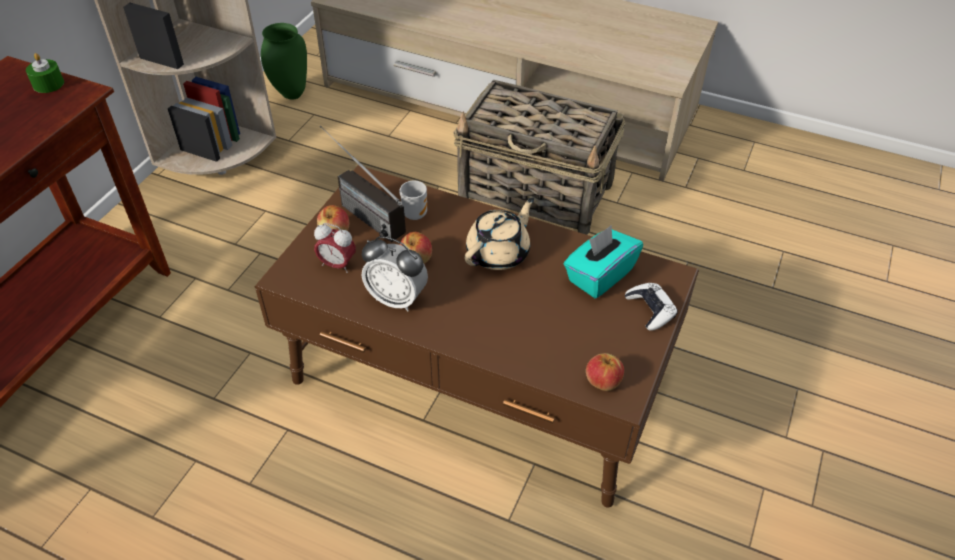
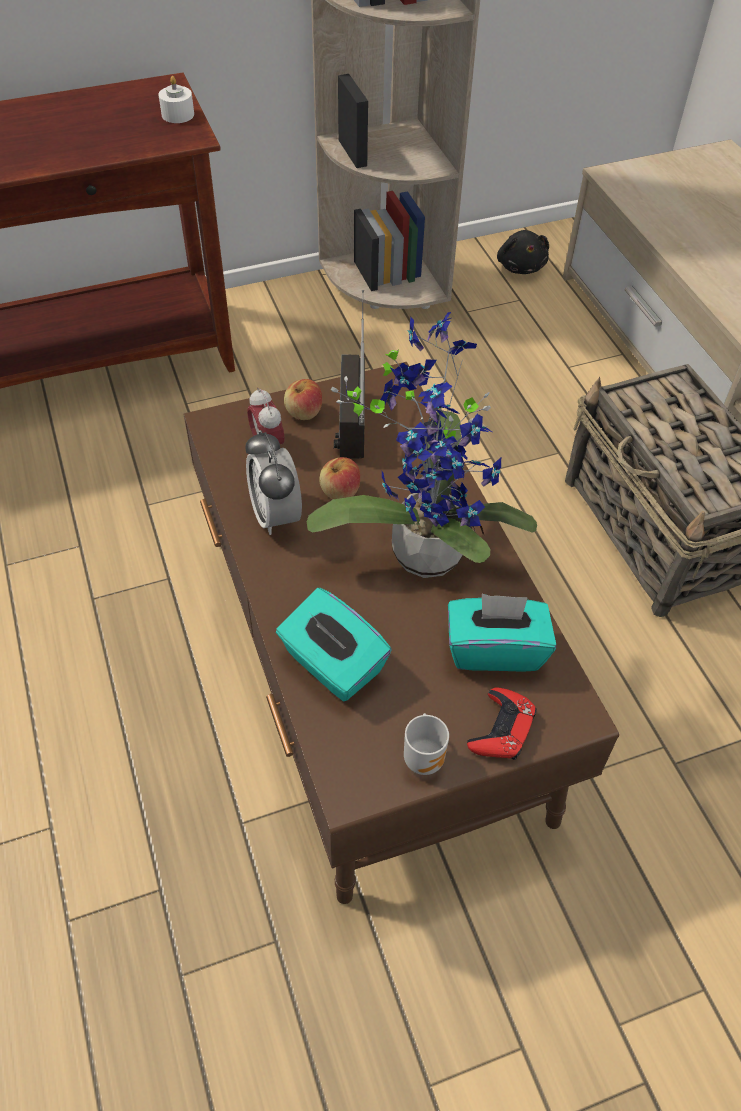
camera: 45 degrees right, 5 degrees up
green candle [26,53,64,93] -> white candle [159,76,194,123]
green vase [261,23,307,99] -> black plush toy [497,230,549,274]
mug [399,181,427,220] -> mug moved to [404,713,449,775]
beige teapot [464,197,534,270] -> potted plant [307,312,537,578]
apple [586,353,624,391] -> none
white game controller [625,283,678,331] -> red game controller [467,687,537,760]
none -> turquoise tissue box [276,588,392,702]

